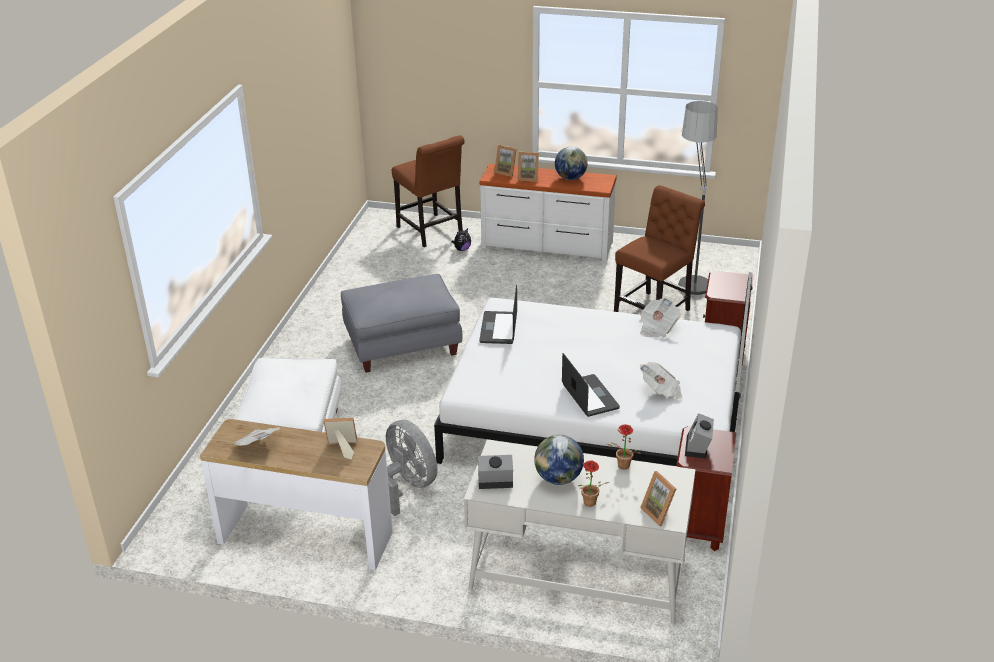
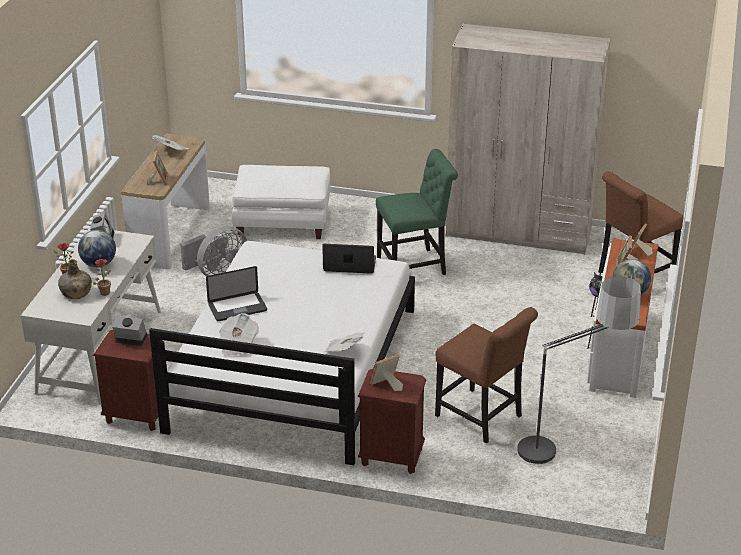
camera: 90 degrees right, 0 degrees up
grey ottoman [341,274,462,373] -> green chair [376,149,458,275]
picture frame [640,471,676,526] -> picture frame moved to [370,354,403,391]
none -> green bottle [58,259,92,299]
none -> beige wardrobe [446,24,610,255]

